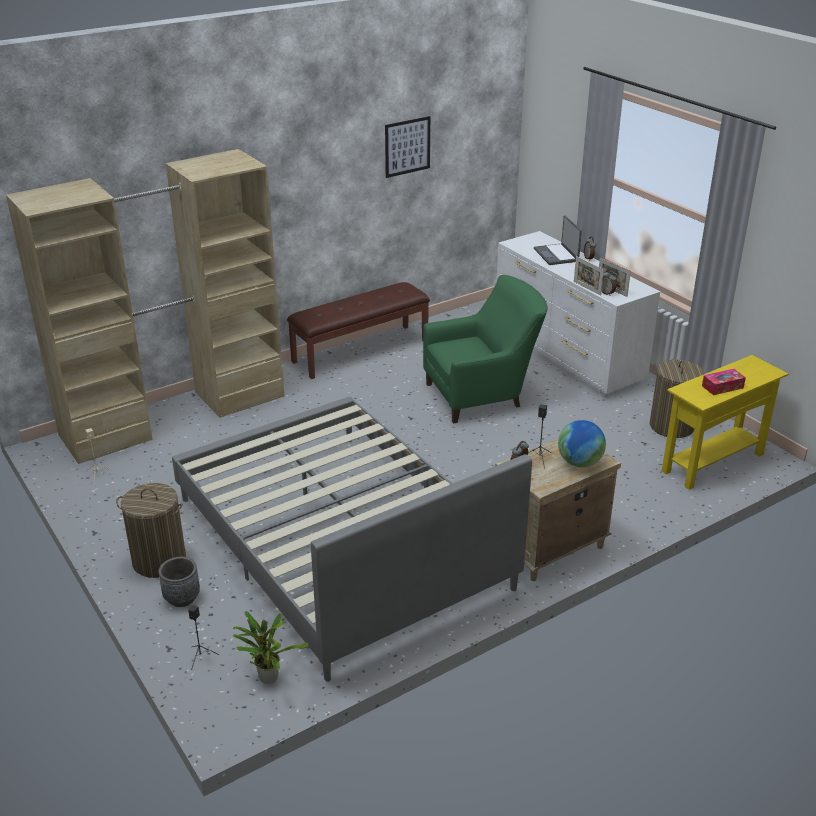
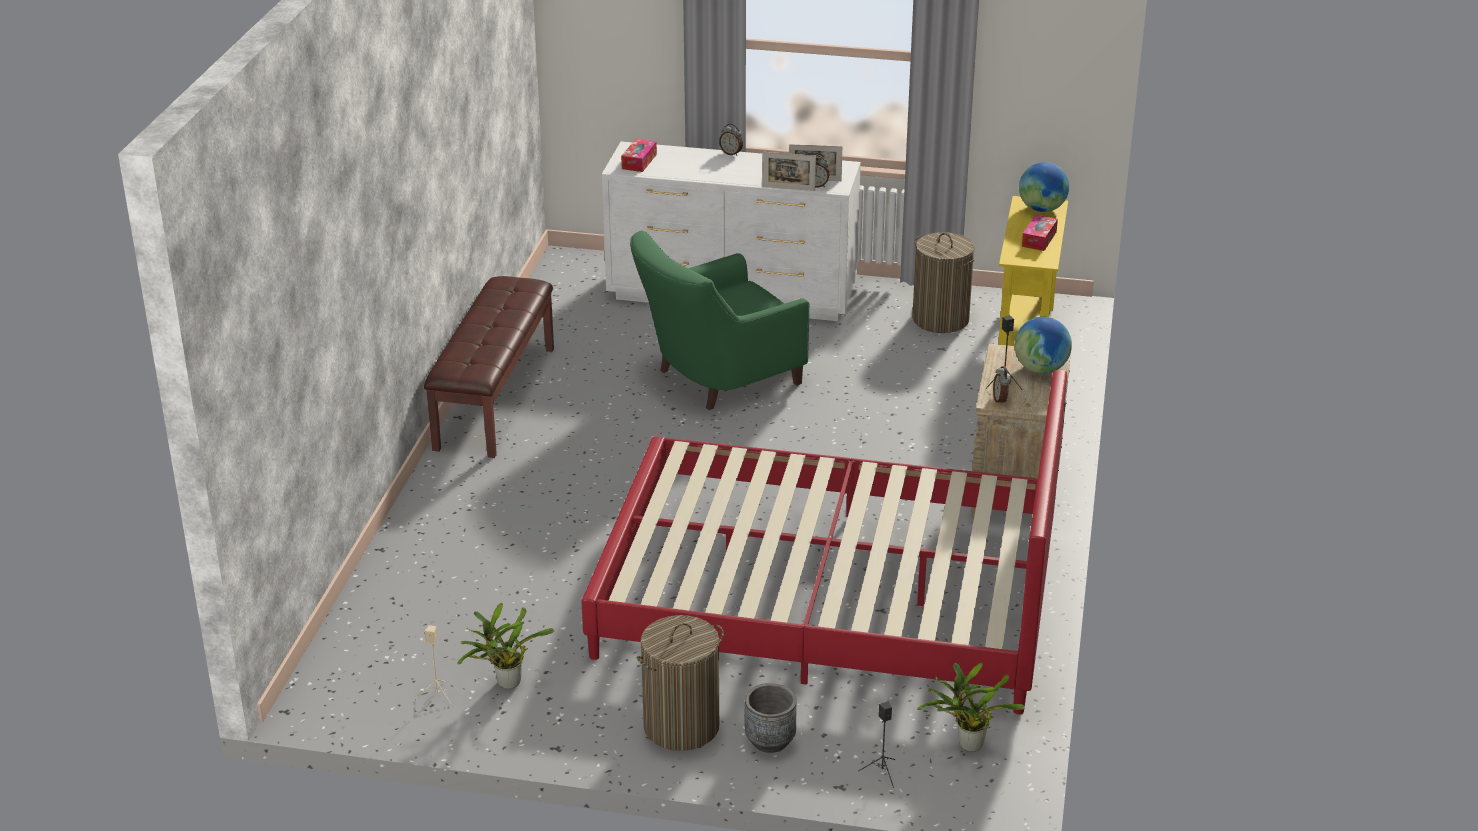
camera: 45 degrees left, 0 degrees up
beige wardrobe [6,149,285,464] -> none
grey bed [172,397,532,682] -> red bed [581,370,1067,714]
picture [385,116,430,178] -> none
green armchair [423,275,547,424] -> green armchair turned 150 degrees counterclockwise [630,231,809,410]
laptop [534,216,582,265] -> none
none -> potted plant [457,603,554,689]
none -> tissue box [621,139,657,172]
none -> globe [1019,162,1069,212]

